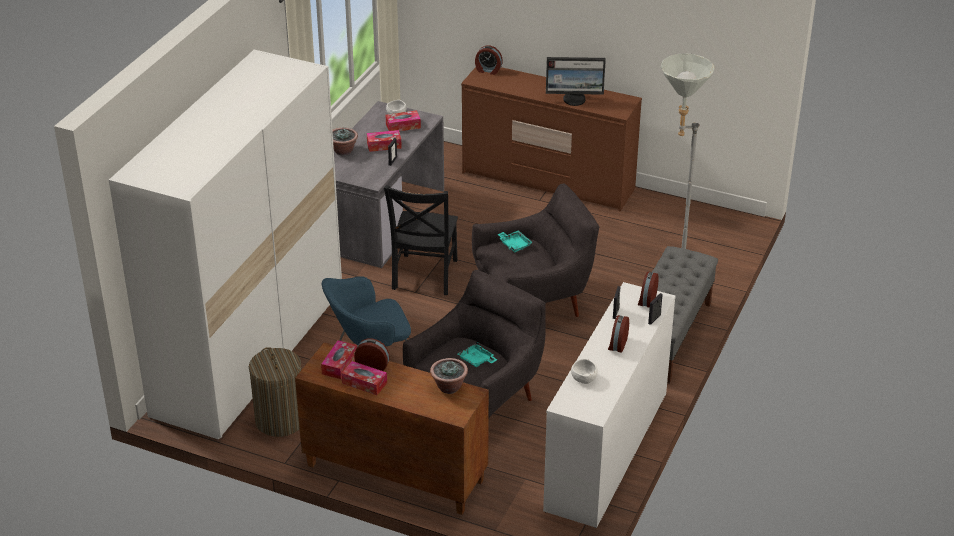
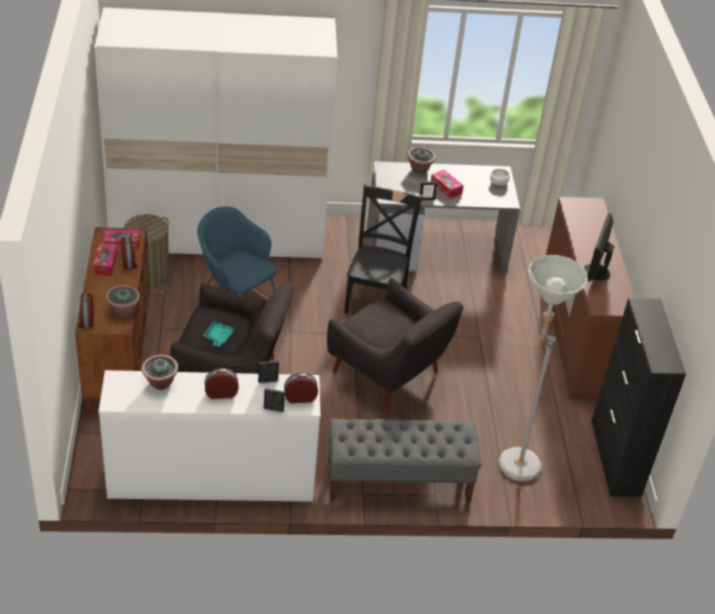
camera: 60 degrees right, 5 degrees up
black chair [384,185,458,295] -> black chair turned 120 degrees clockwise [344,183,422,314]
tissue box [386,110,421,131] -> none
alarm clock [475,45,502,75] -> alarm clock moved to [79,294,94,328]
turquoise tray [497,230,533,252] -> none
monitor [546,57,606,106] -> monitor turned 45 degrees clockwise [584,213,614,282]
white bowl [571,359,598,384] -> potted plant [142,355,178,390]
none -> black cabinet [591,298,686,497]

